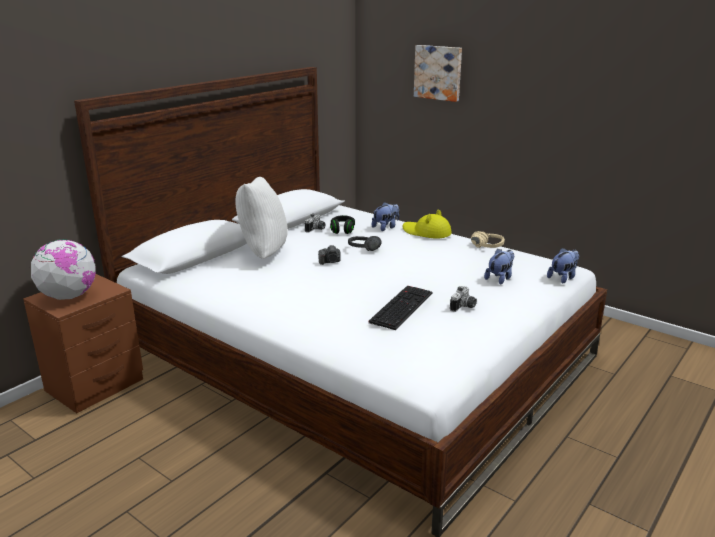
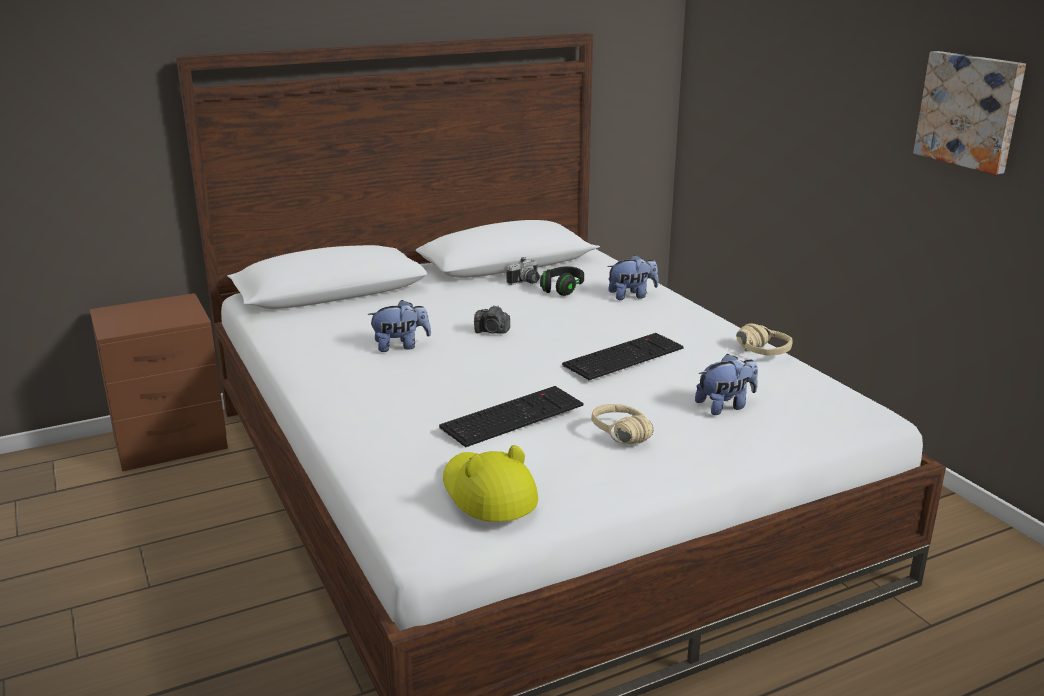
camera: 25 degrees right, 0 degrees up
globe [31,239,96,300] -> none
white pillow [235,177,288,259] -> none
black headphones [348,236,382,251] -> none
yellow hat [402,209,451,239] -> yellow hat moved to [443,445,538,522]
picture [414,45,462,102] -> picture moved to [913,51,1026,175]
camera [450,286,477,312] -> beige headphones [591,404,653,444]
plush toy [547,248,579,283] -> plush toy moved to [367,300,431,352]
none -> keyboard [562,333,684,380]

